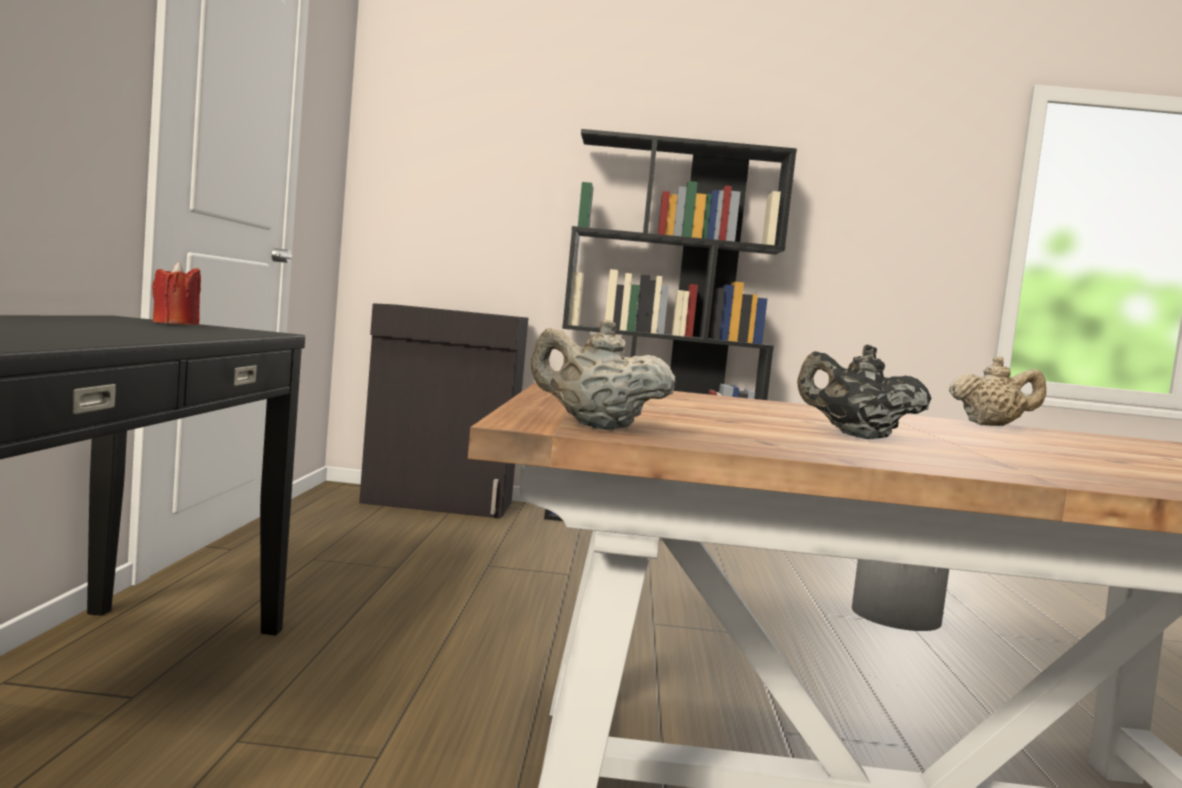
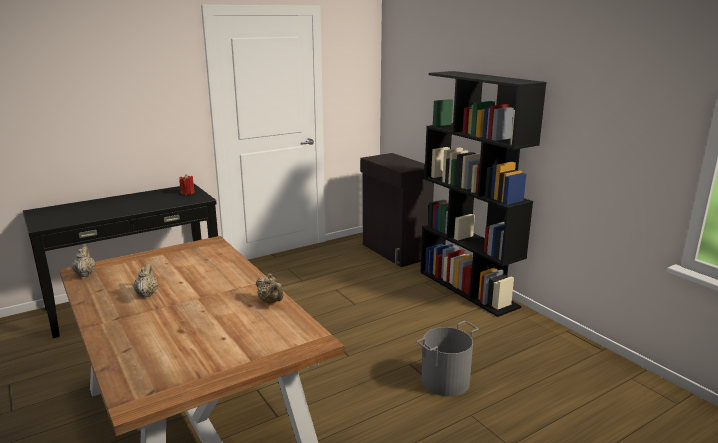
camera: 55 degrees right, 15 degrees up
black teapot [797,344,931,439] -> beige teapot [133,264,158,298]

